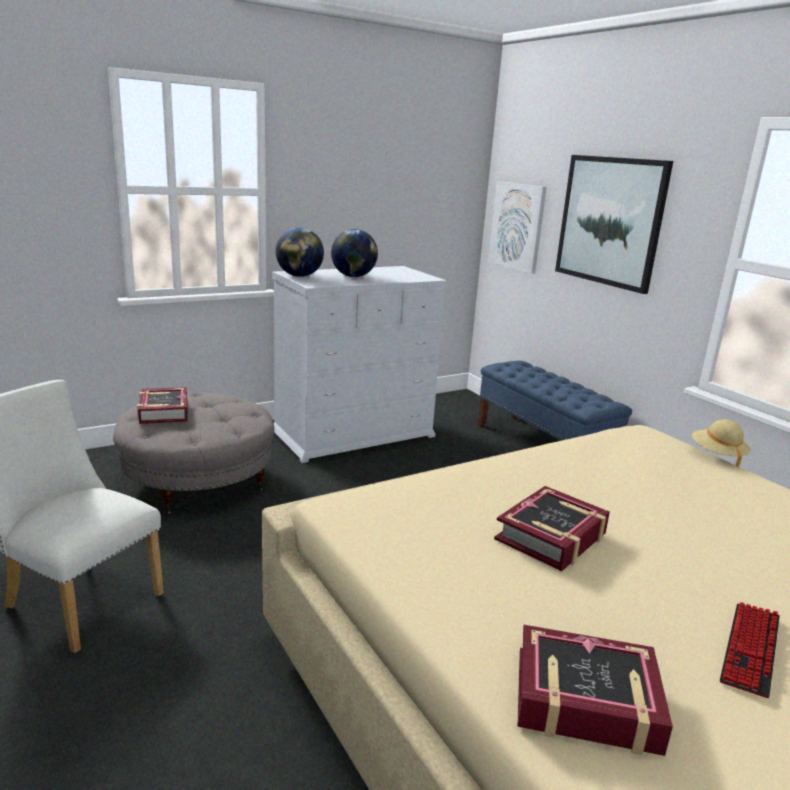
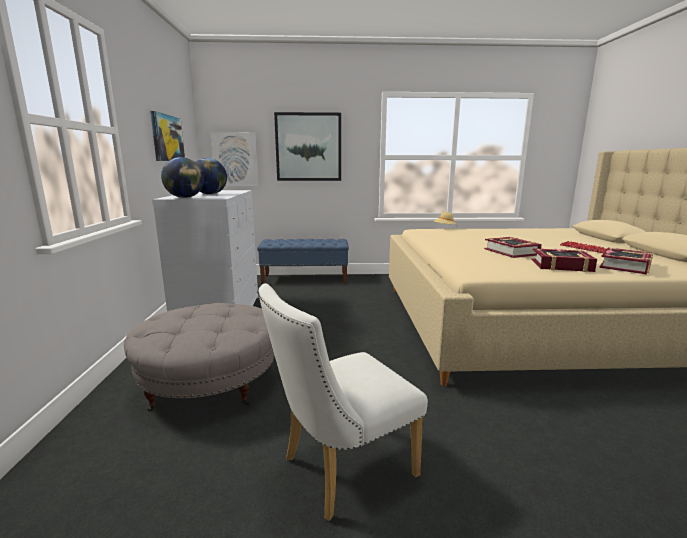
camera: 60 degrees left, 5 degrees down
book [137,387,188,424] -> book moved to [531,248,597,272]
none -> picture [150,111,185,161]

